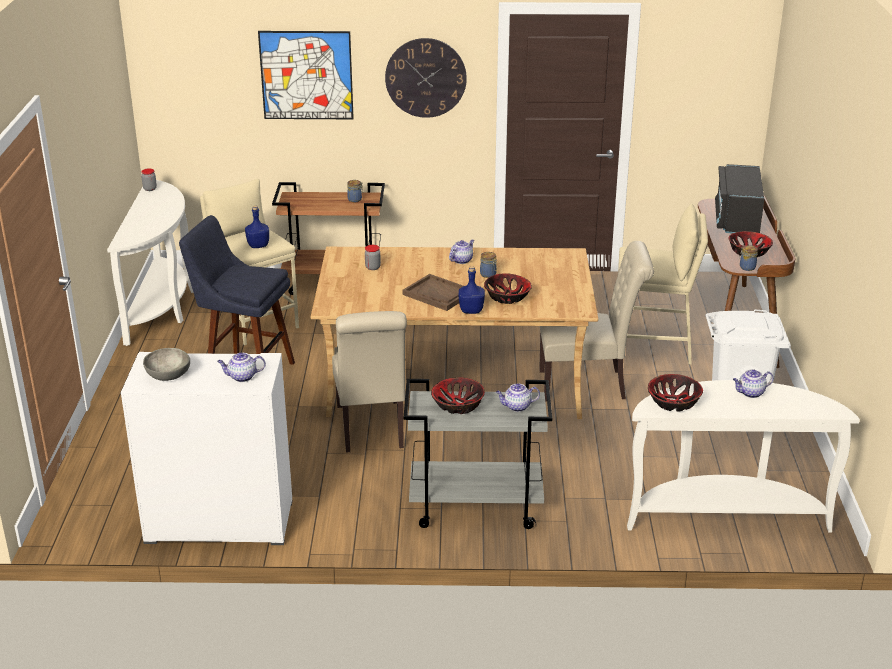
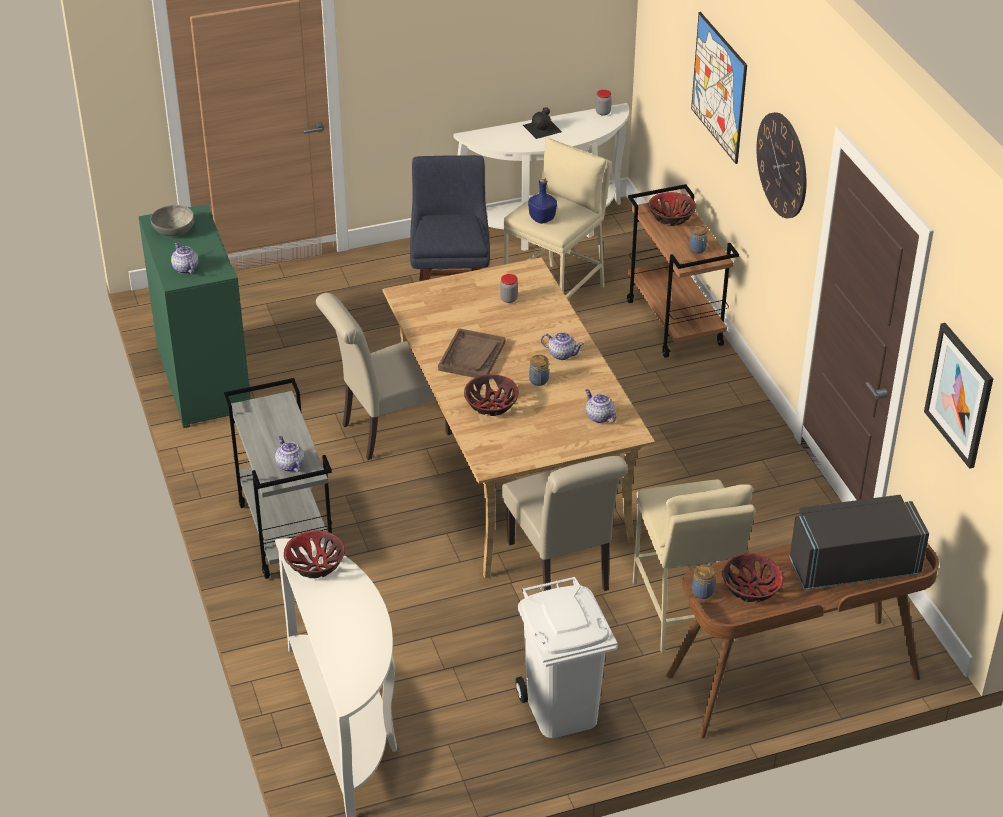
camera: 70 degrees right, 10 degrees up
white cabinet [121,352,292,545] -> green cabinet [138,204,251,428]
bowl [431,377,485,414] -> bowl moved to [648,192,696,226]
blue bottle [459,266,485,314] -> none
teapot [733,370,773,398] -> teapot moved to [585,389,616,423]
none -> black bottle [523,107,562,139]
none -> picture [924,323,993,469]

